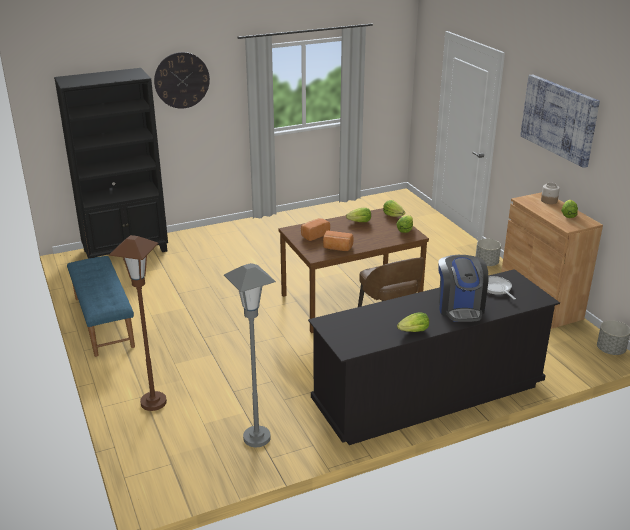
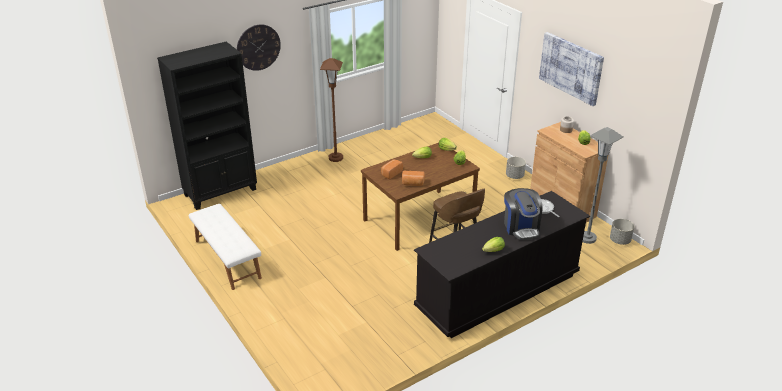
camera: 10 degrees left, 5 degrees up
blue bench [67,256,135,357] -> white bench [189,204,262,290]
brown floor lamp [109,235,167,411] -> brown floor lamp moved to [320,58,343,162]
grey floor lamp [224,263,276,447] -> grey floor lamp moved to [582,127,623,244]

